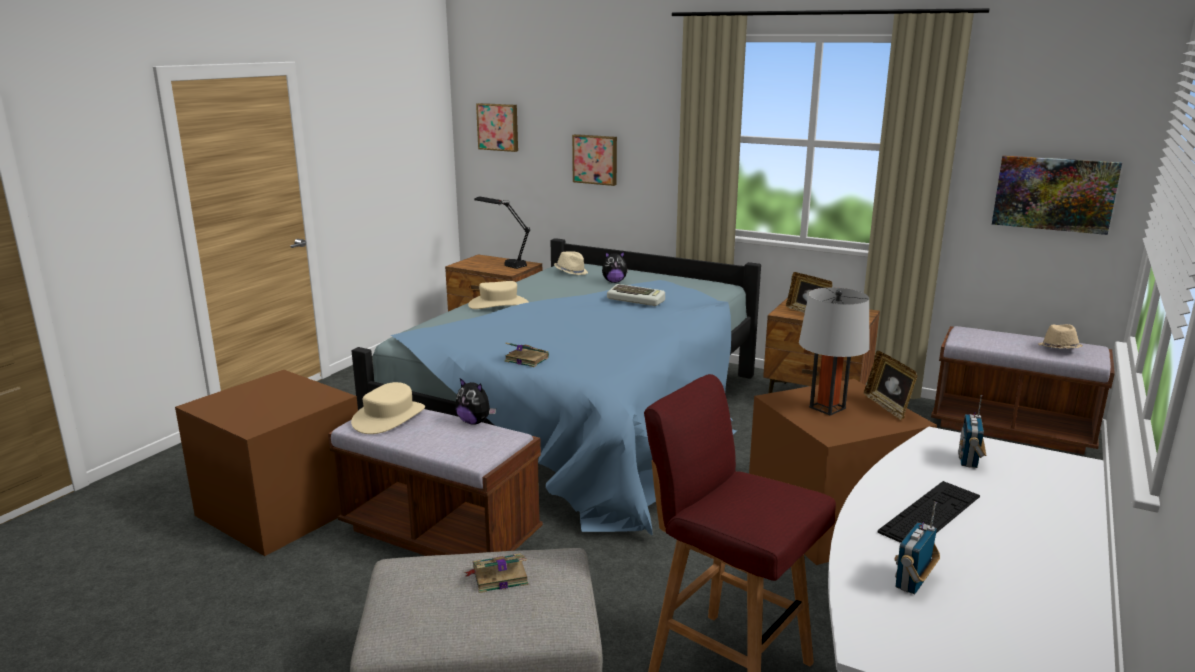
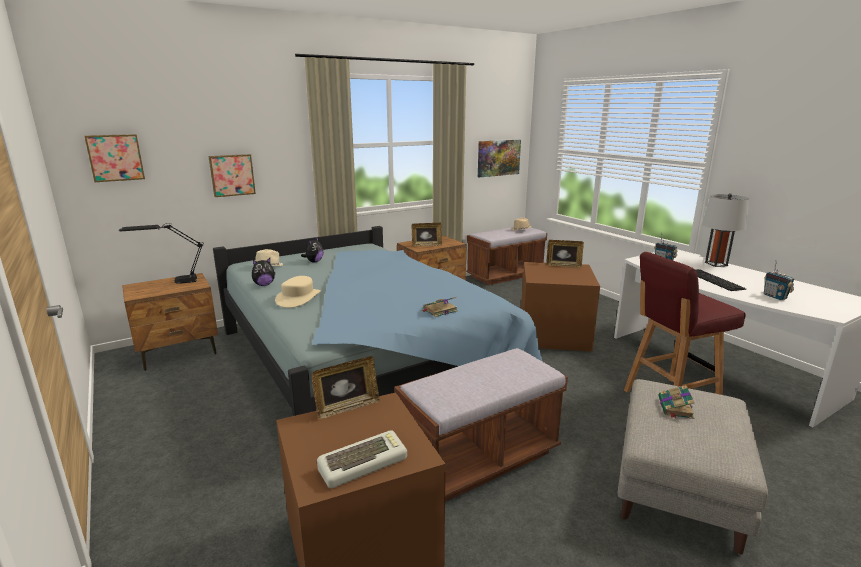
camera: 60 degrees left, 0 degrees up
beige hat [351,382,425,434] -> none
plush toy [455,378,496,425] -> plush toy moved to [252,258,275,286]
keyboard [607,284,665,306] -> keyboard moved to [317,430,407,488]
grey table lamp [799,287,870,416] -> grey table lamp moved to [702,193,749,267]
none -> picture frame [312,356,380,419]

